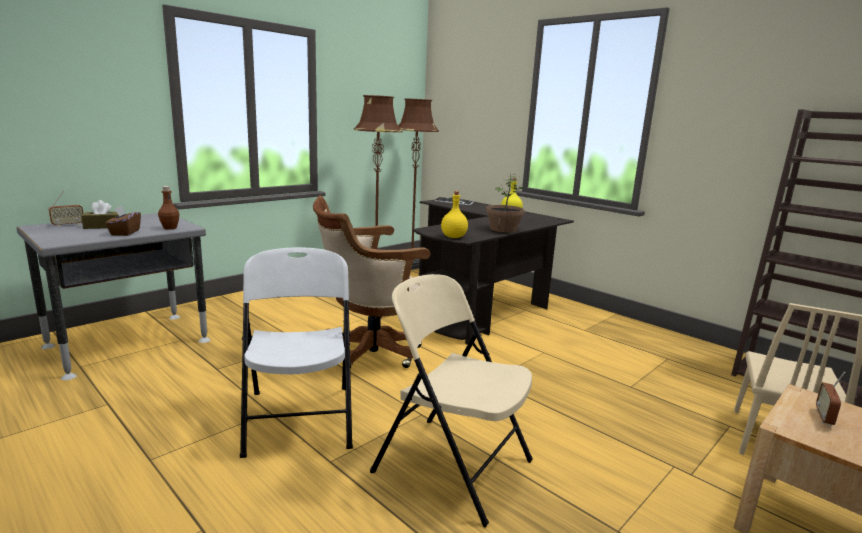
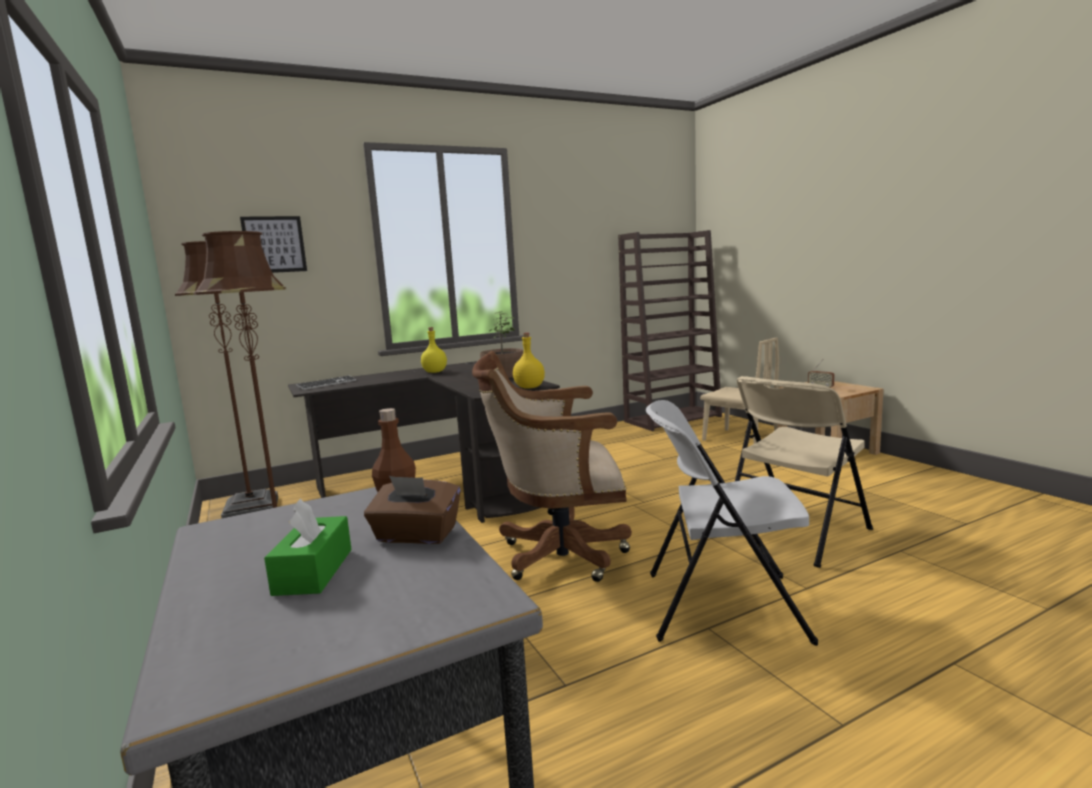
camera: 70 degrees left, 5 degrees down
radio [49,191,84,227] -> none
brown tissue box [81,200,119,229] -> green tissue box [264,499,352,596]
office chair [313,196,431,369] -> office chair turned 90 degrees clockwise [472,351,632,582]
none -> picture [240,216,307,273]

